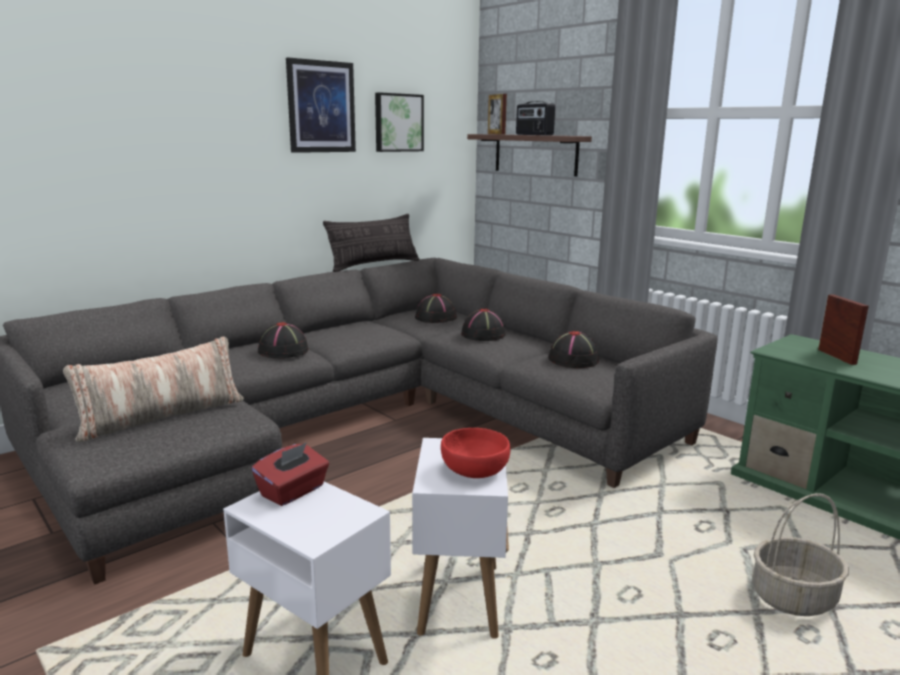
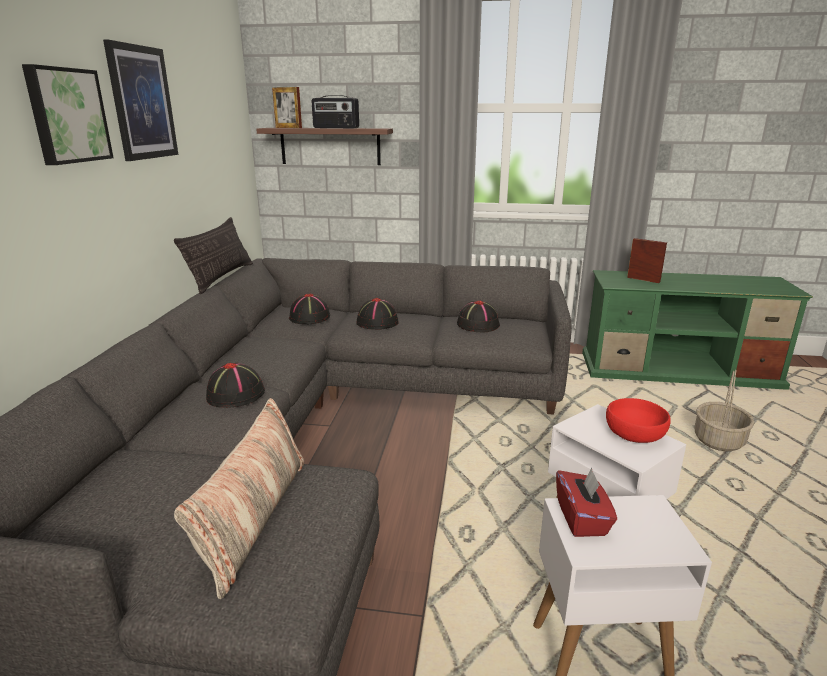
camera: 40 degrees left, 5 degrees up
picture [375,92,424,152] -> picture moved to [22,64,113,165]

